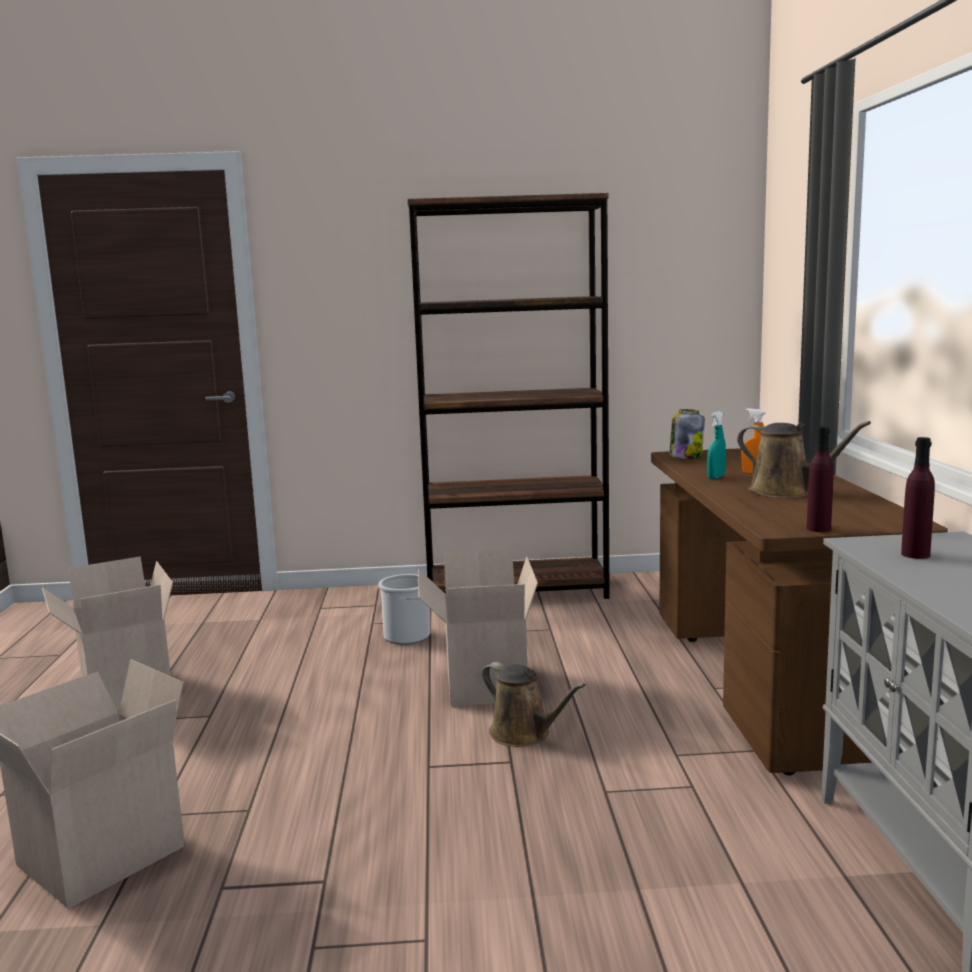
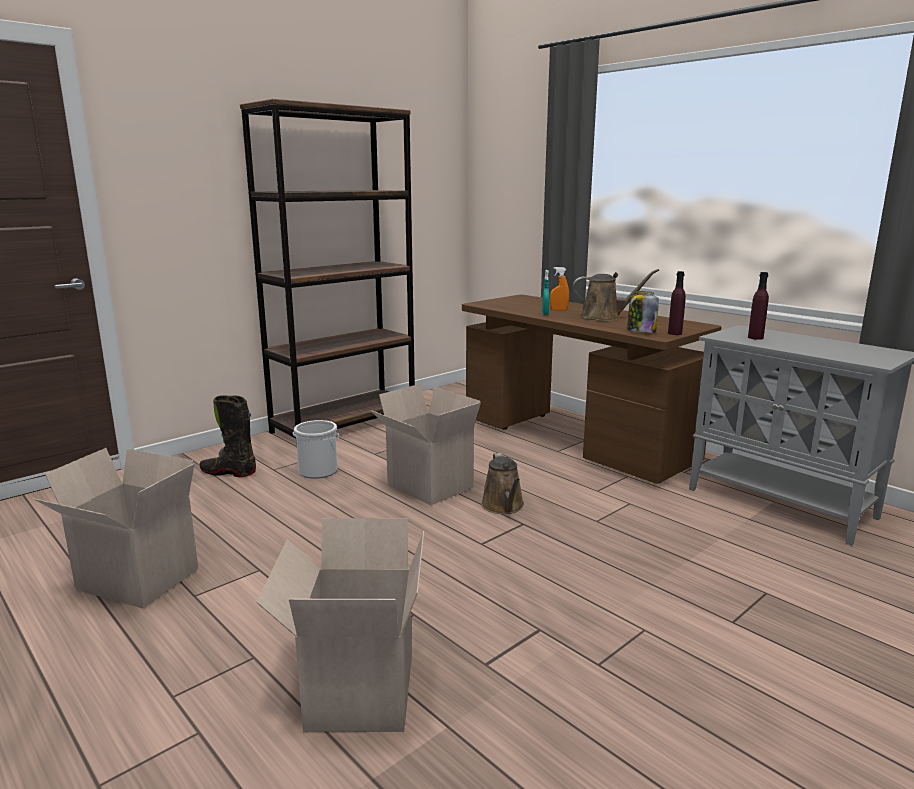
camera: 40 degrees left, 5 degrees up
brown watering can [482,662,586,747] -> brown watering can turned 75 degrees clockwise [481,453,524,514]
jar [669,409,705,459] -> jar moved to [627,291,659,333]
none -> black boot [200,395,256,477]

